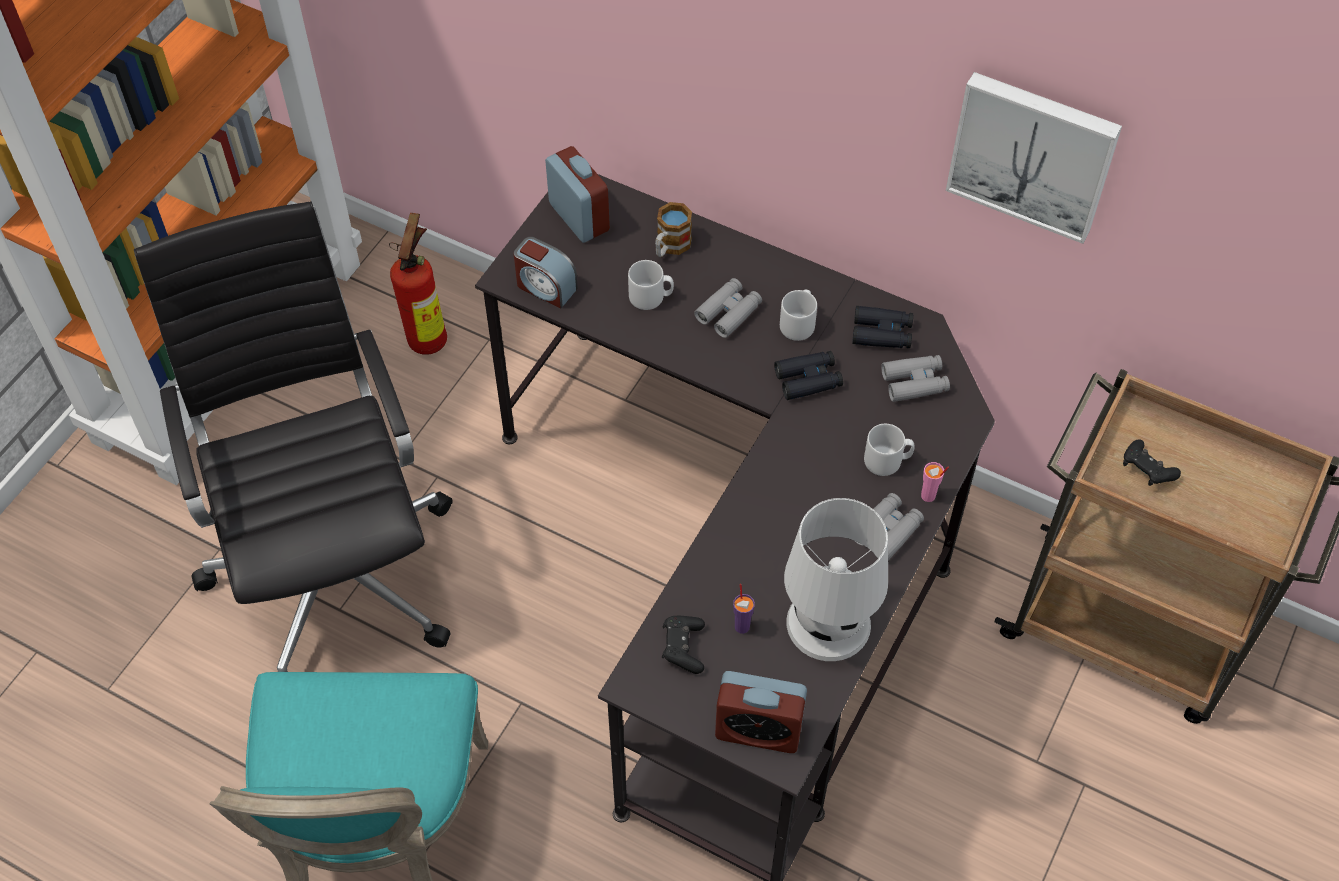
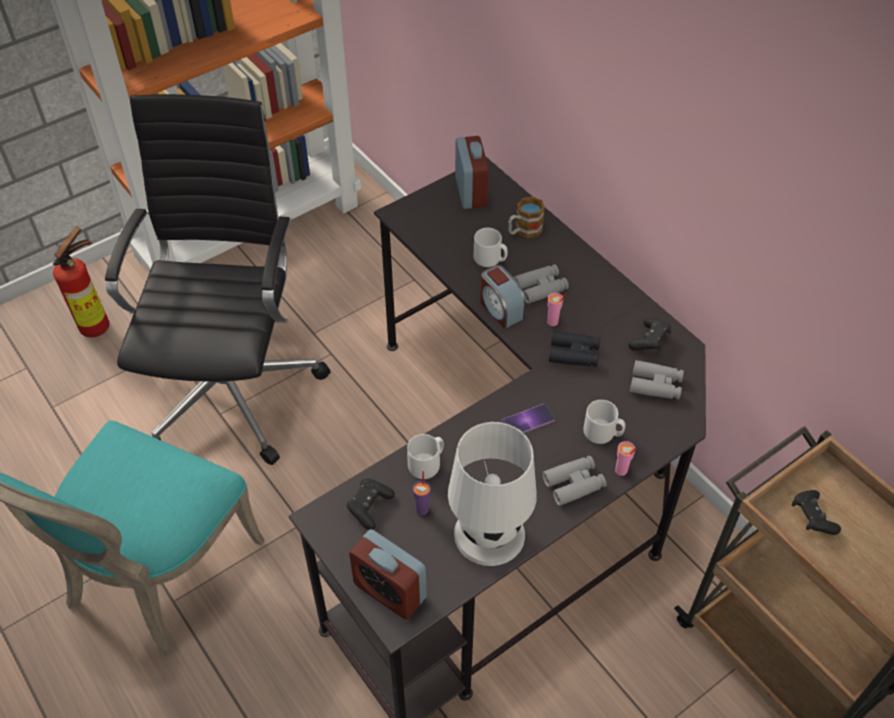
camera: 25 degrees right, 5 degrees down
fire extinguisher [389,213,447,355] -> fire extinguisher moved to [53,226,109,337]
alarm clock [514,237,578,309] -> alarm clock moved to [480,265,526,329]
grey mug [780,290,817,341] -> grey mug moved to [407,434,444,479]
black binoculars [852,306,913,348] -> black game controller [628,318,671,350]
picture [946,72,1122,244] -> none
none -> phone [501,404,555,433]
none -> pink cup [547,293,566,326]

